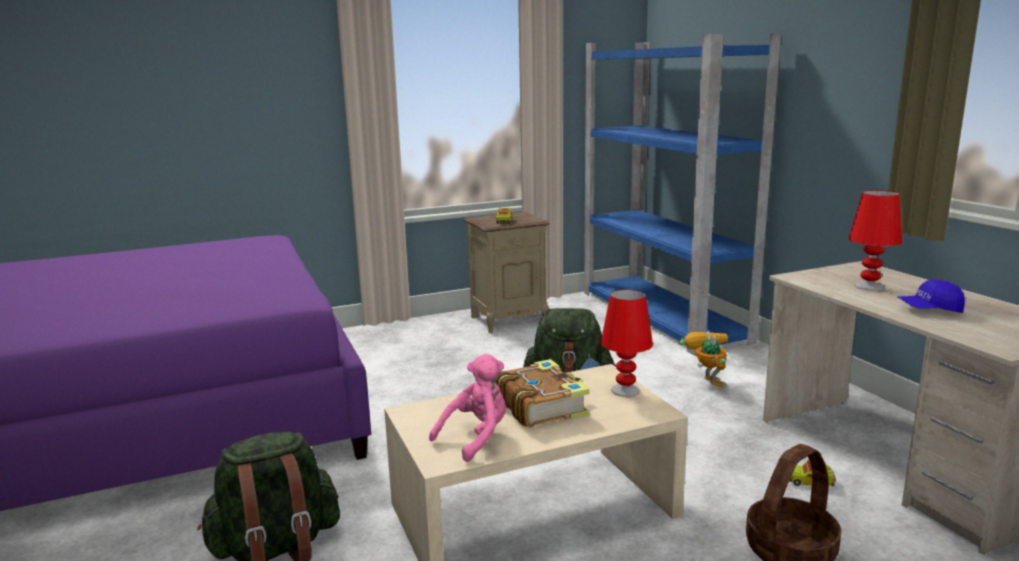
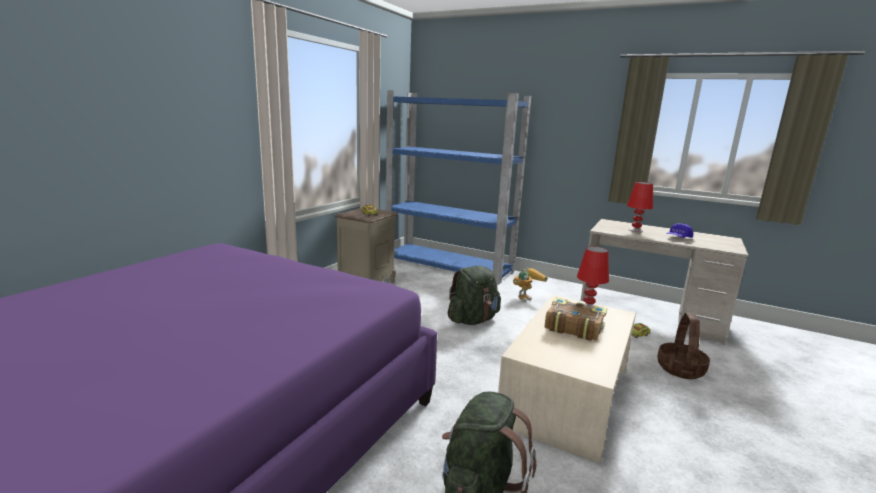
camera: 40 degrees left, 0 degrees up
pink plush toy [429,354,506,462] -> none
toy robot [679,331,728,389] -> toy robot turned 105 degrees clockwise [513,267,548,302]

